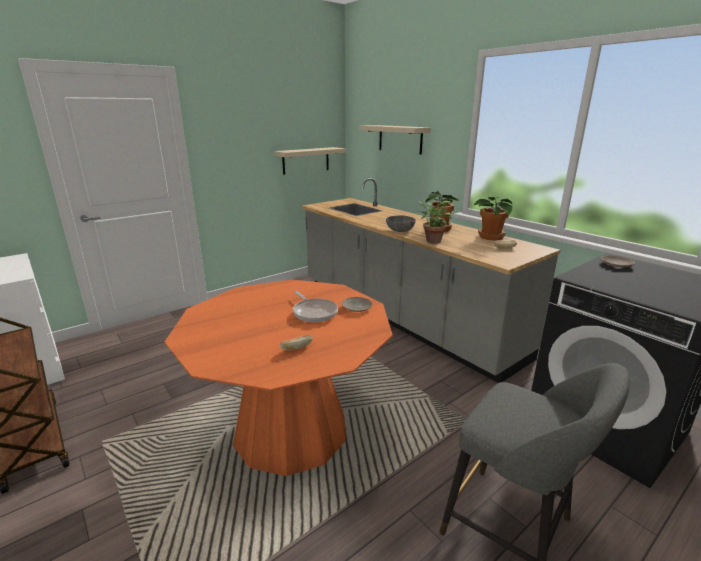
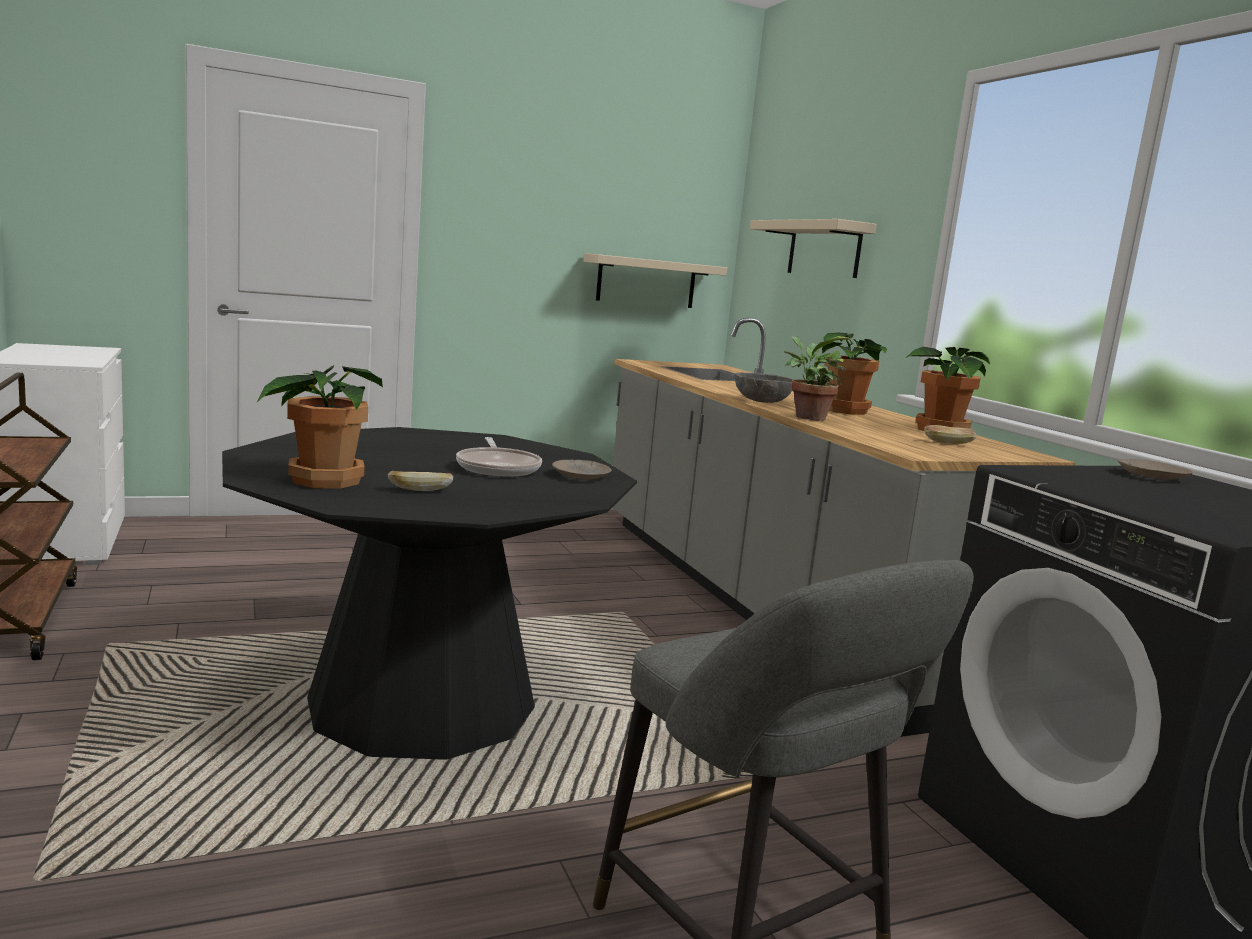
camera: 15 degrees right, 10 degrees down
orange dining table [165,279,393,476] -> black dining table [222,427,637,760]
none -> potted plant [257,365,383,489]

